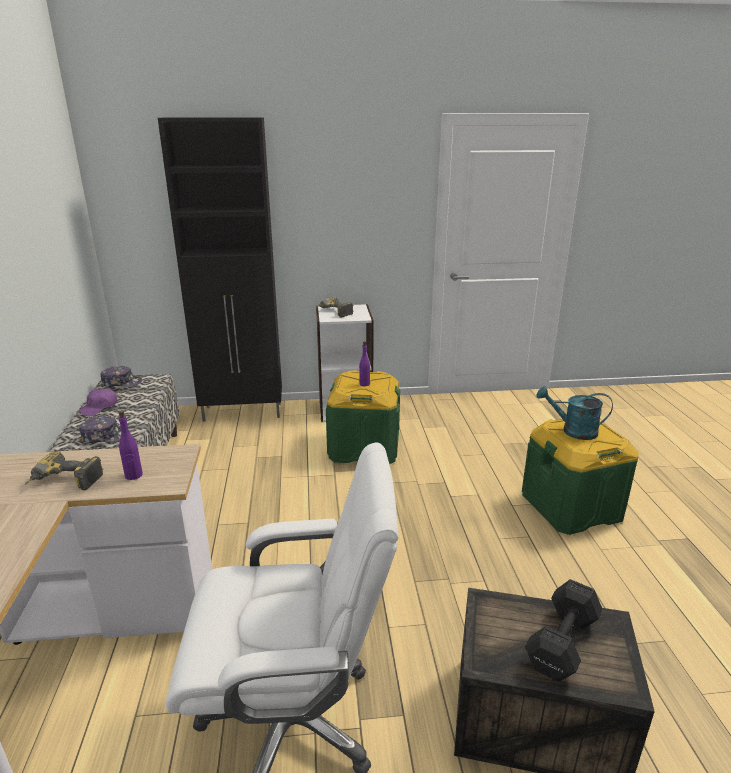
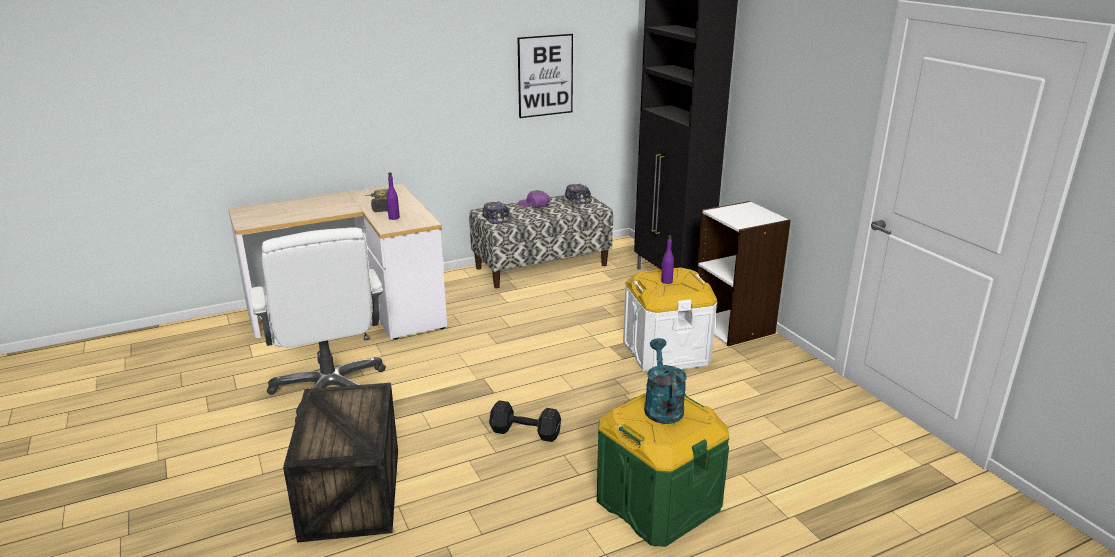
camera: 70 degrees right, 0 degrees up
power drill [316,297,353,318] -> none
green storage box [326,370,400,464] -> white storage box [623,267,717,372]
black dumbbell [525,579,603,681] -> black dumbbell moved to [489,400,561,442]
none -> picture [517,34,573,118]

